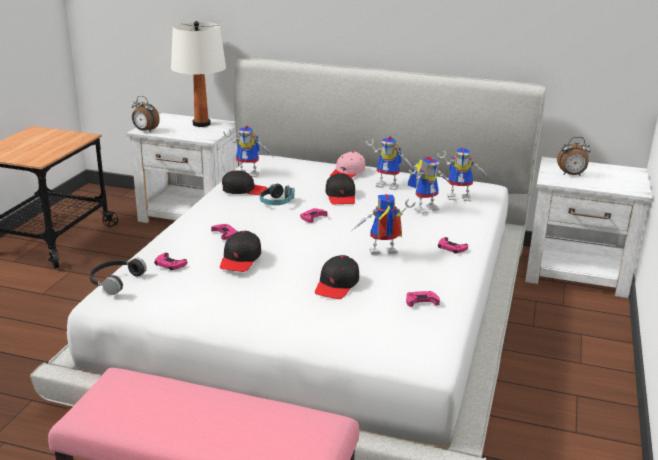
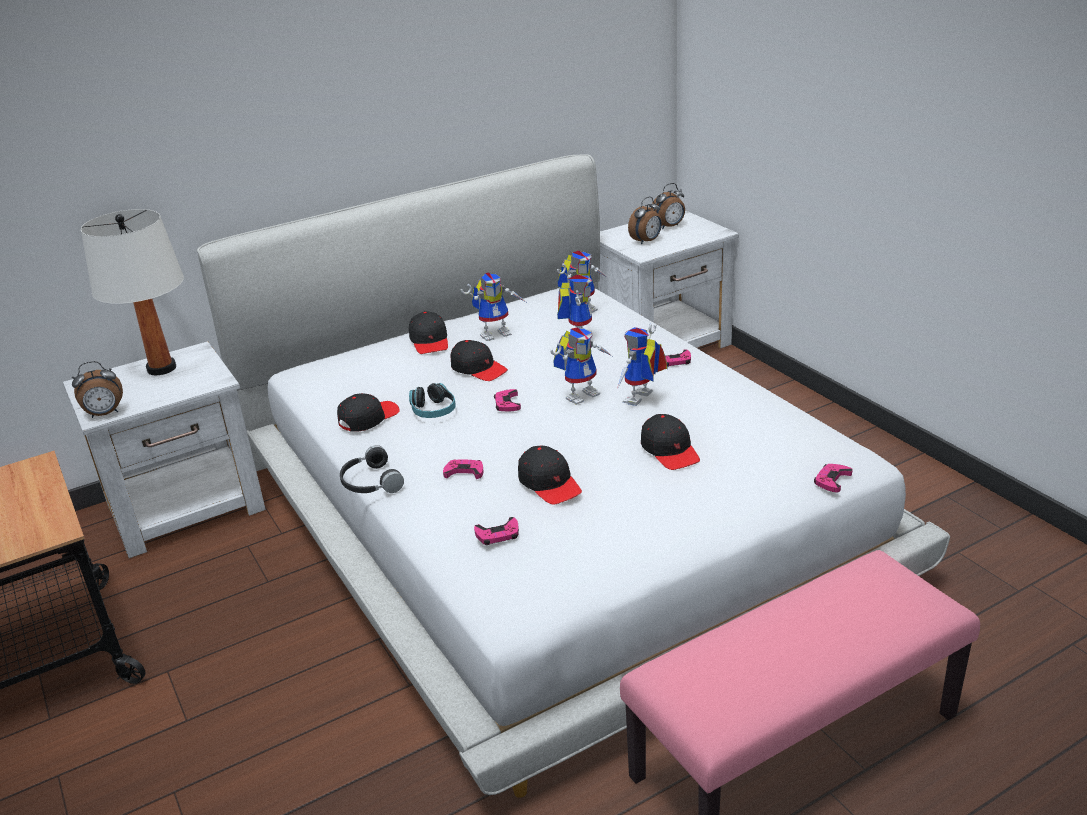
camera: 45 degrees left, 5 degrees up
black headphones [90,257,147,295] -> black headphones moved to [340,445,404,493]
toy robot [223,126,272,177] -> toy robot moved to [550,327,612,405]
pink cap [330,151,365,178] -> black cap [409,311,448,354]
pink game controller [406,291,440,307] -> pink game controller moved to [814,464,853,493]
none -> alarm clock [651,183,685,229]

